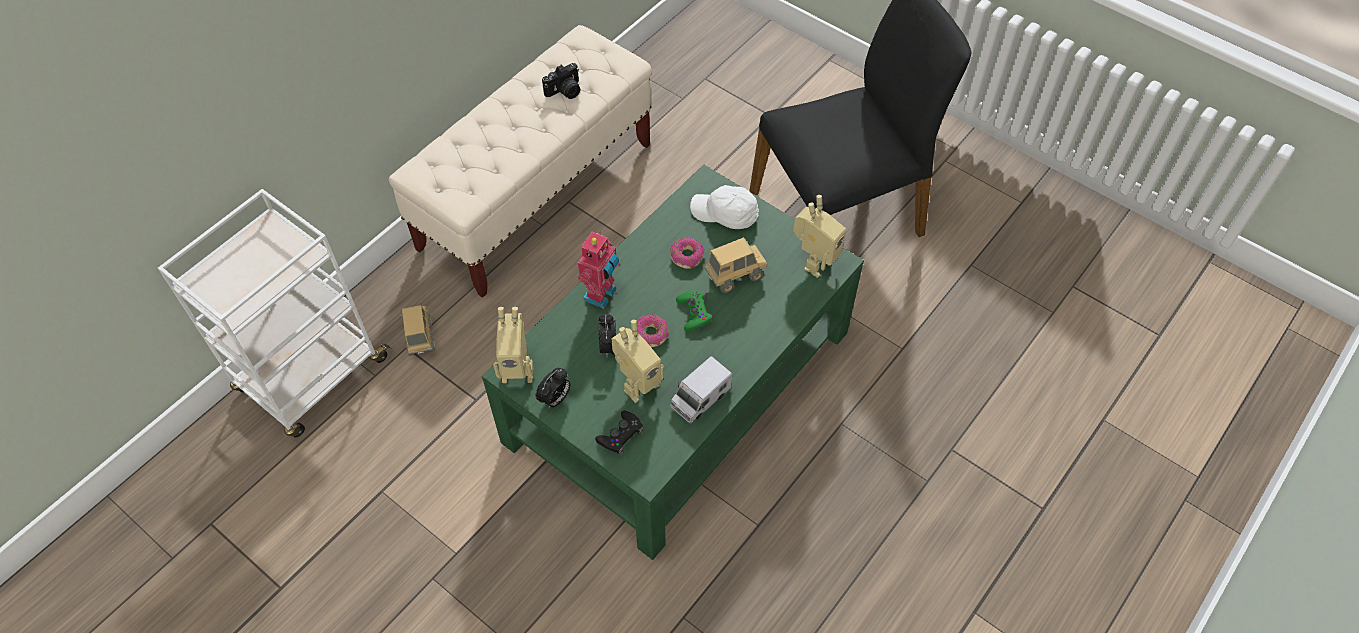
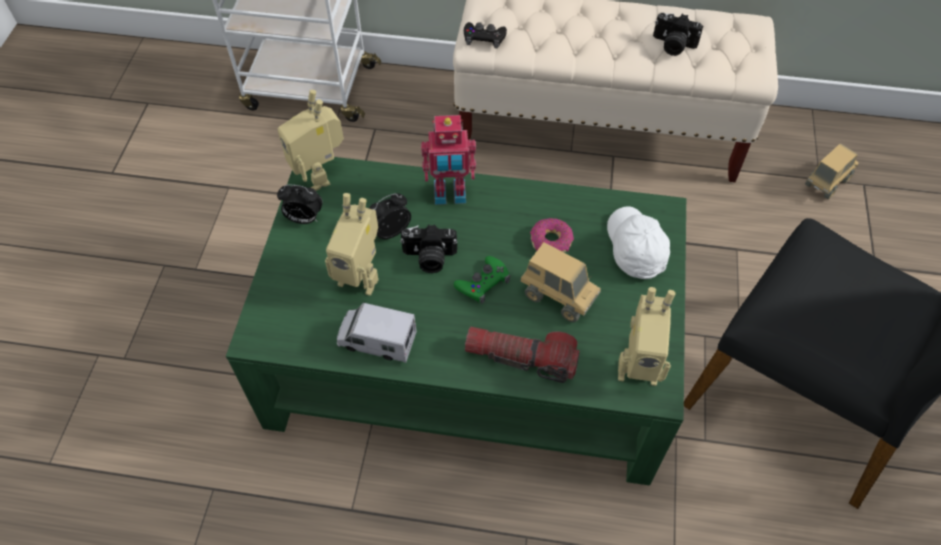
camera: 60 degrees right, 0 degrees up
toy truck [400,305,435,356] -> toy truck moved to [805,143,859,199]
black game controller [595,411,644,455] -> black game controller moved to [464,22,507,49]
donut [637,314,669,347] -> camera [400,225,457,273]
none -> flashlight [465,327,580,383]

